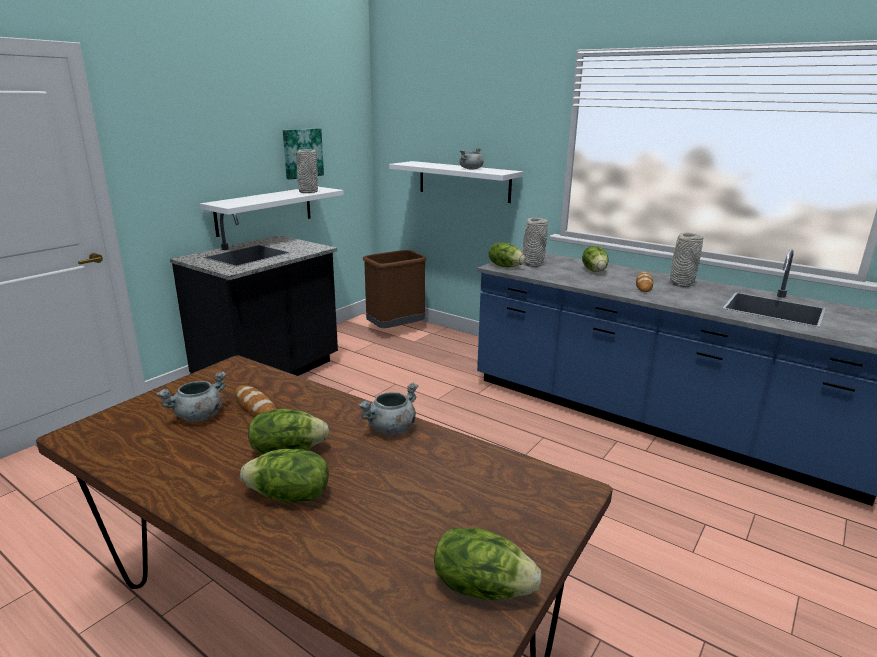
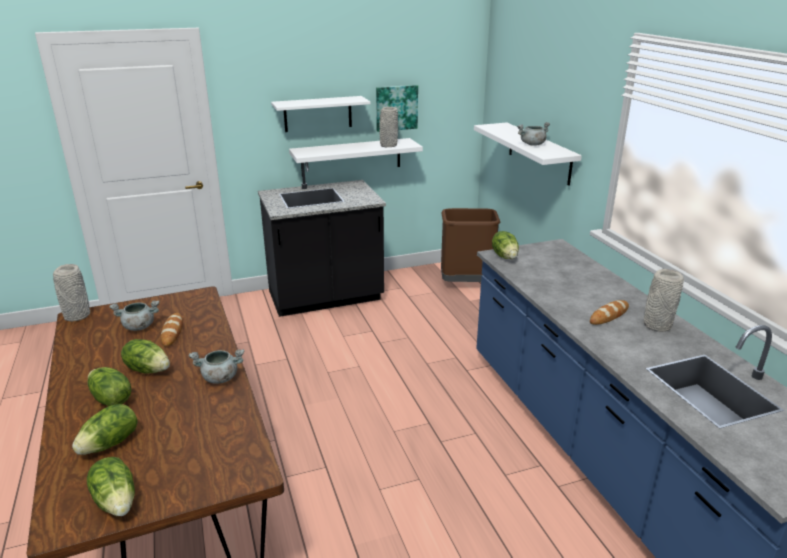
camera: 35 degrees right, 5 degrees up
grey vase [523,218,548,267] -> grey vase moved to [53,264,90,322]
lettuce [582,246,609,272] -> lettuce moved to [72,404,137,455]
none -> white shelf [271,96,370,132]

